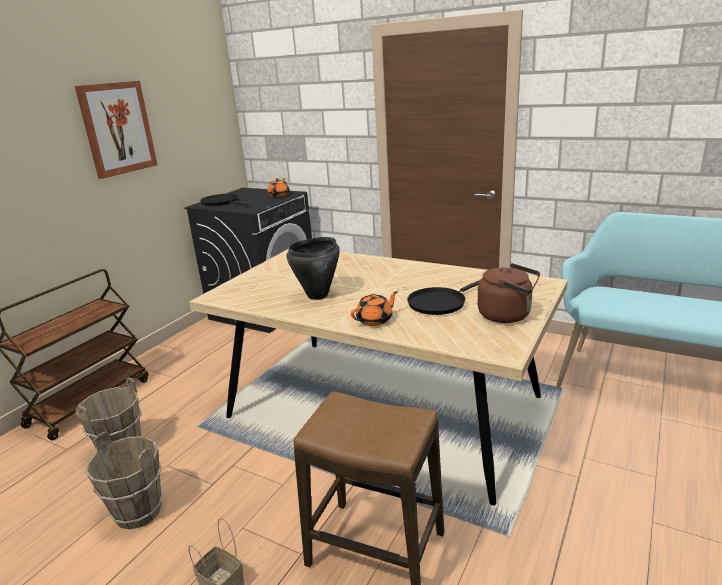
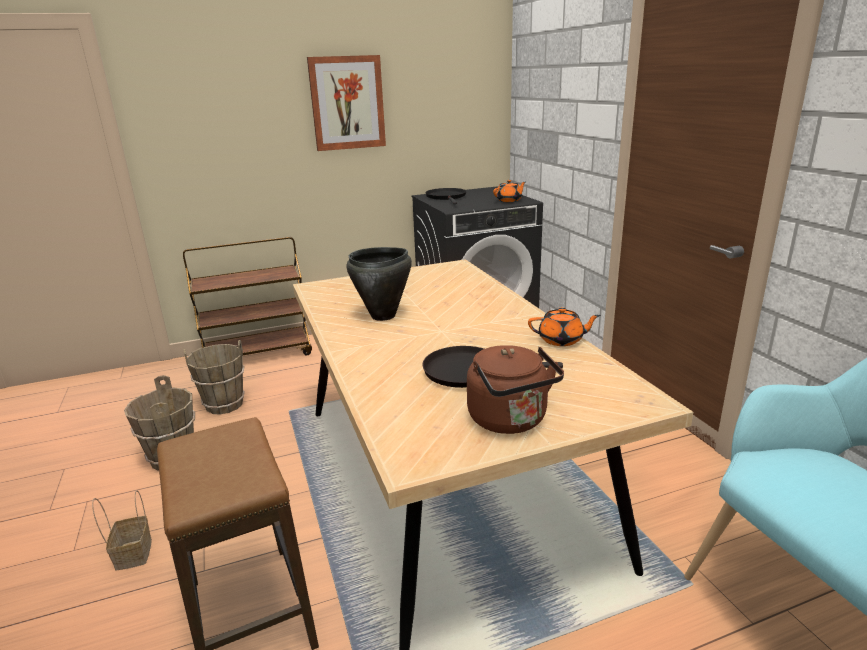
camera: 40 degrees right, 0 degrees up
orange teapot [351,291,398,326] -> orange teapot moved to [528,307,601,346]

